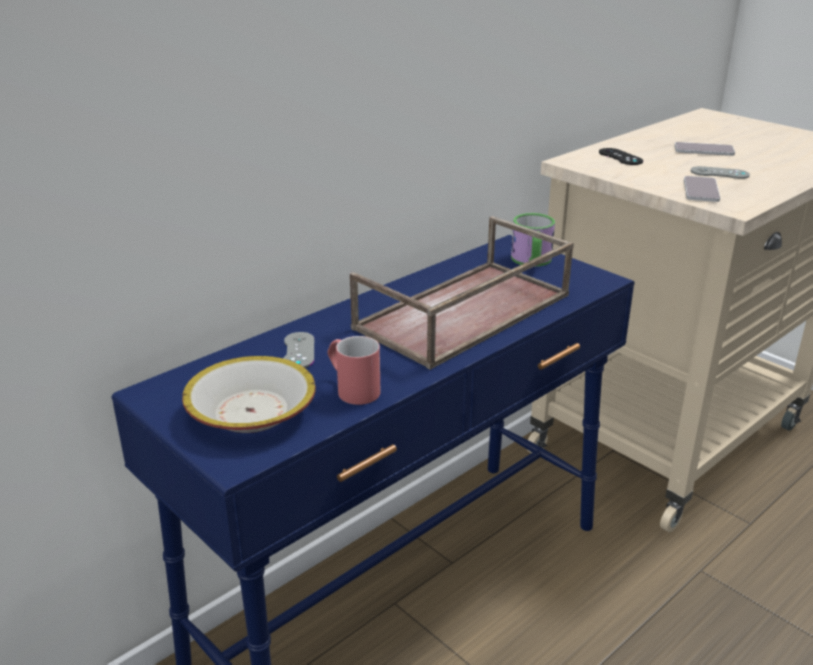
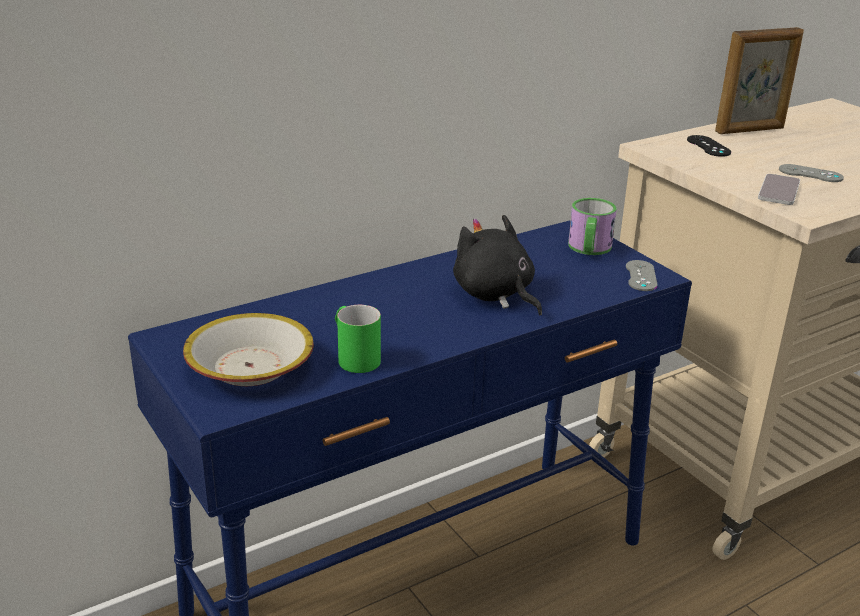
camera: 10 degrees right, 0 degrees up
grey game controller [283,332,314,368] -> grey game controller moved to [626,260,658,291]
red mug [327,336,380,405] -> green mug [335,305,381,373]
brown tray [350,216,574,370] -> black plush toy [453,215,542,315]
phone [675,142,735,156] -> none
none -> picture frame [715,27,804,134]

